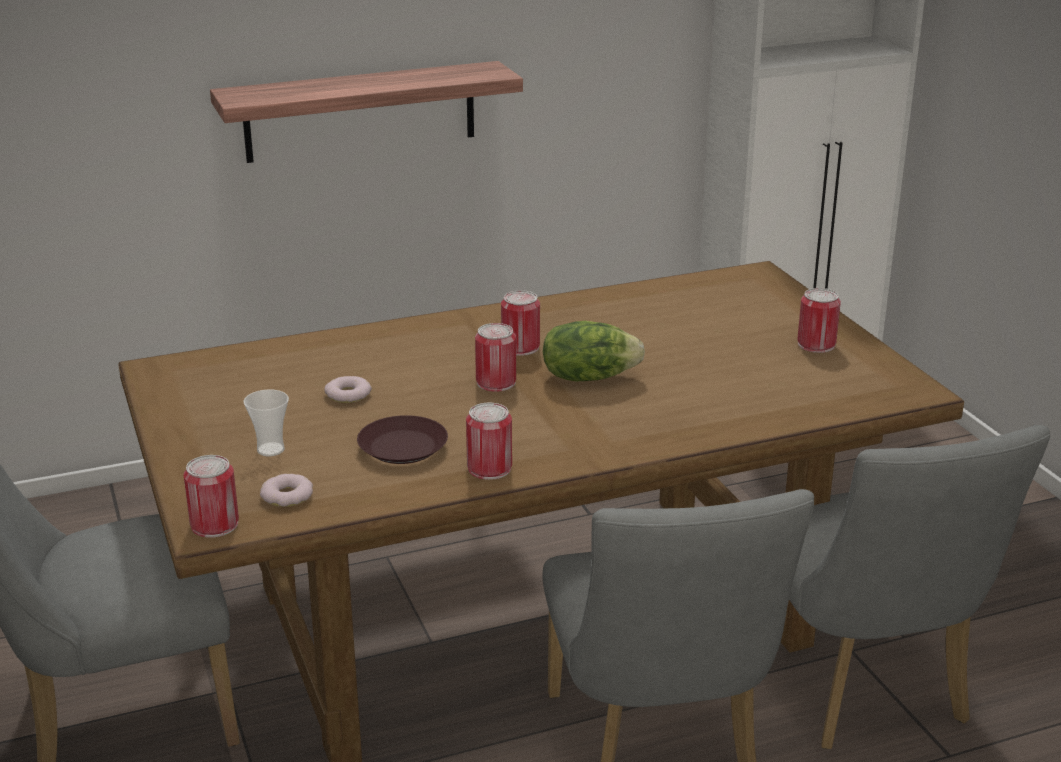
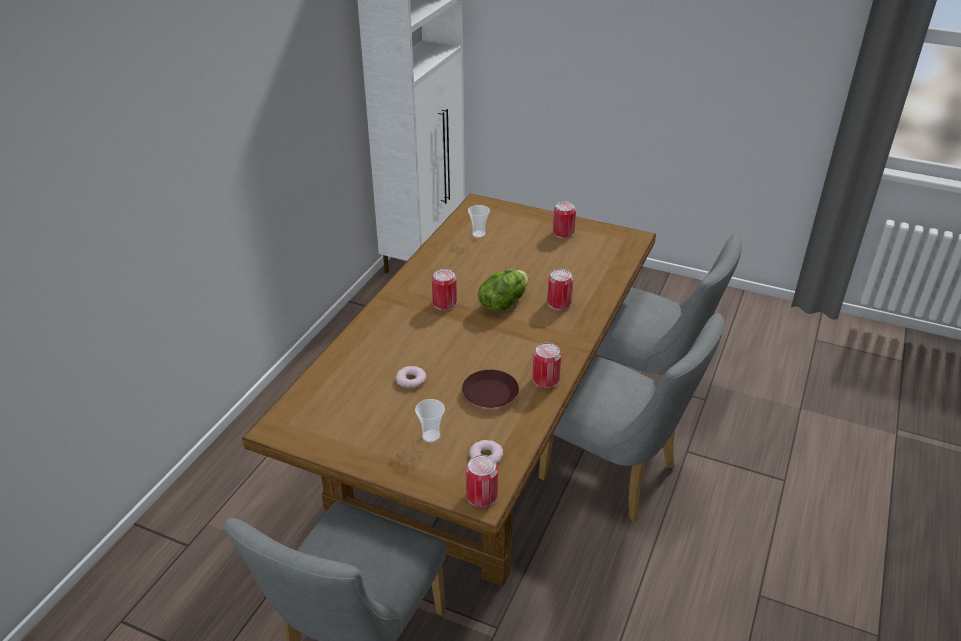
camera: 45 degrees left, 10 degrees up
shelf [210,61,523,163] -> none
can [475,323,516,392] -> can moved to [547,269,573,310]
none -> cup [468,205,490,238]

